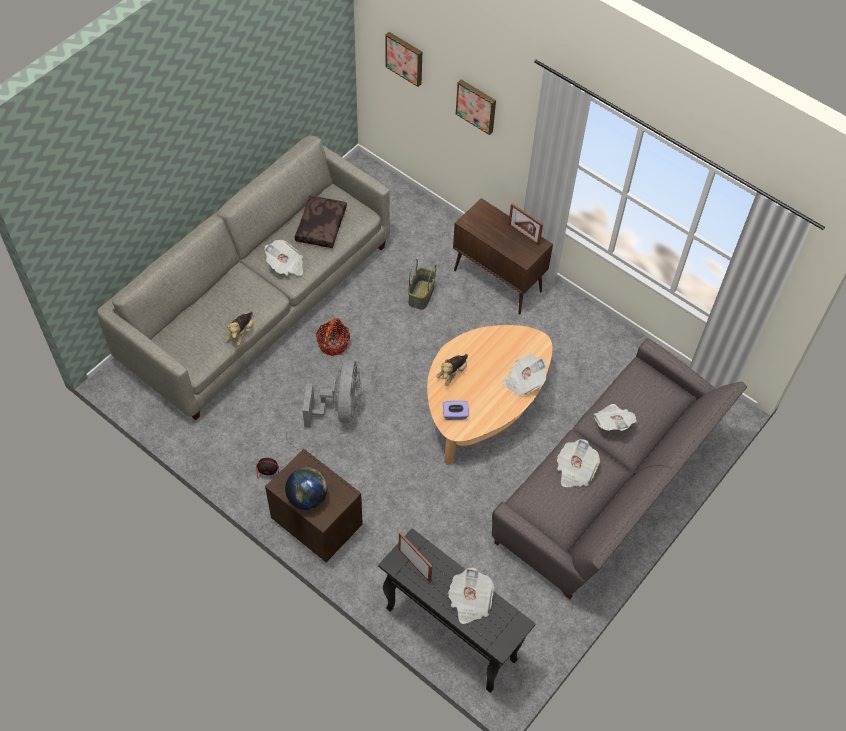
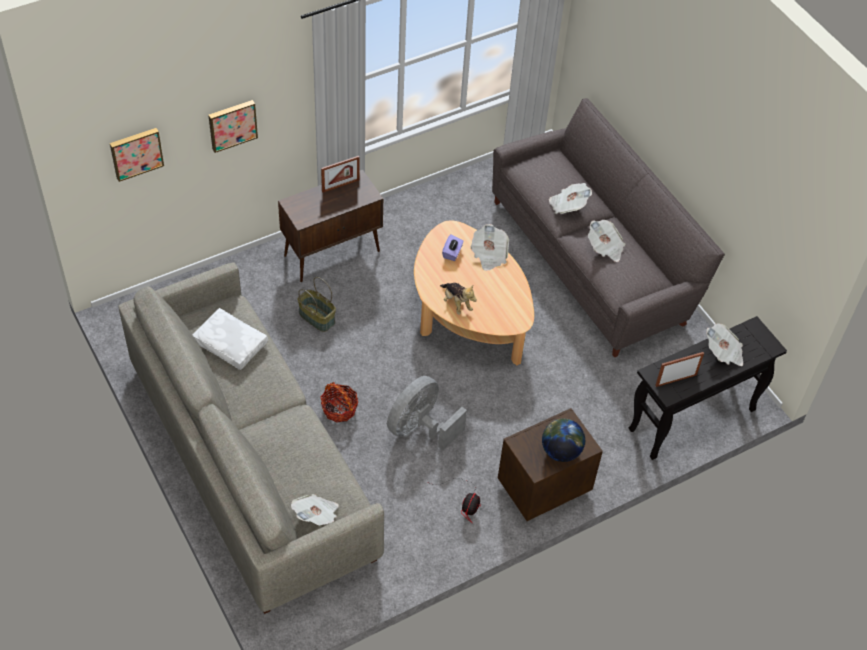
camera: 70 degrees left, 5 degrees down
plush toy [226,311,254,346] -> none
newspaper [265,240,303,276] -> newspaper moved to [291,494,339,525]
brown pillow [295,195,347,248] -> white pillow [193,308,268,370]
grey fan [302,360,361,428] -> grey fan turned 75 degrees counterclockwise [387,376,467,450]
purple tissue box [443,400,469,420] -> purple tissue box moved to [442,234,464,261]

